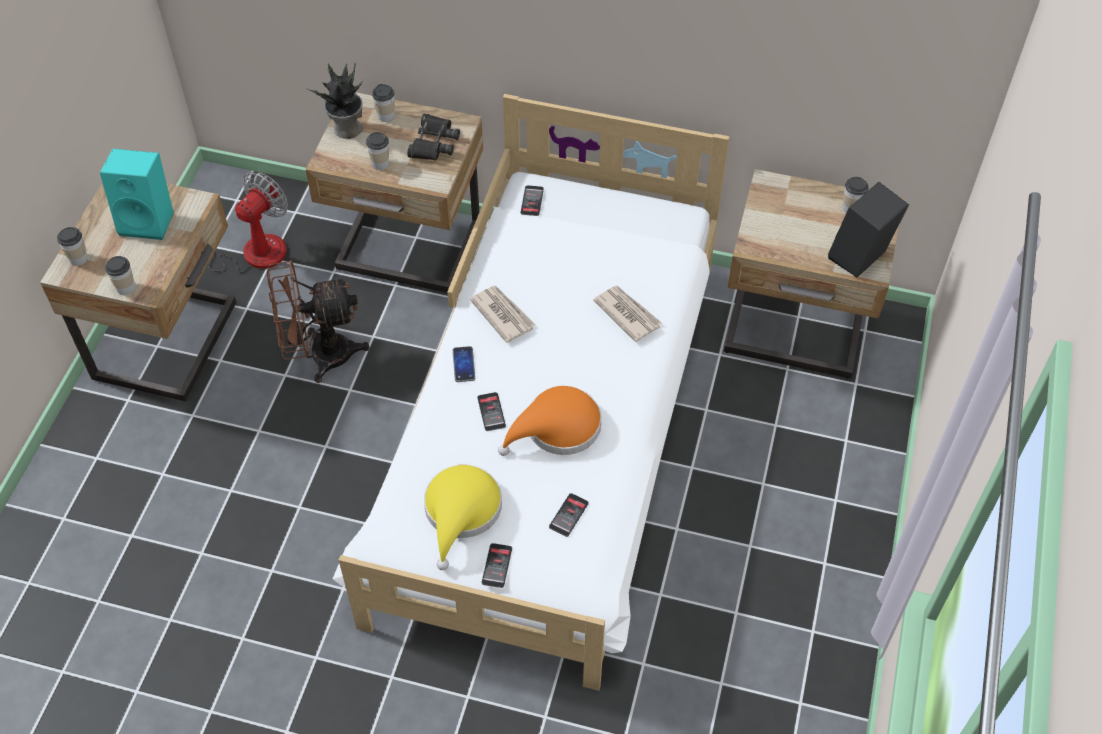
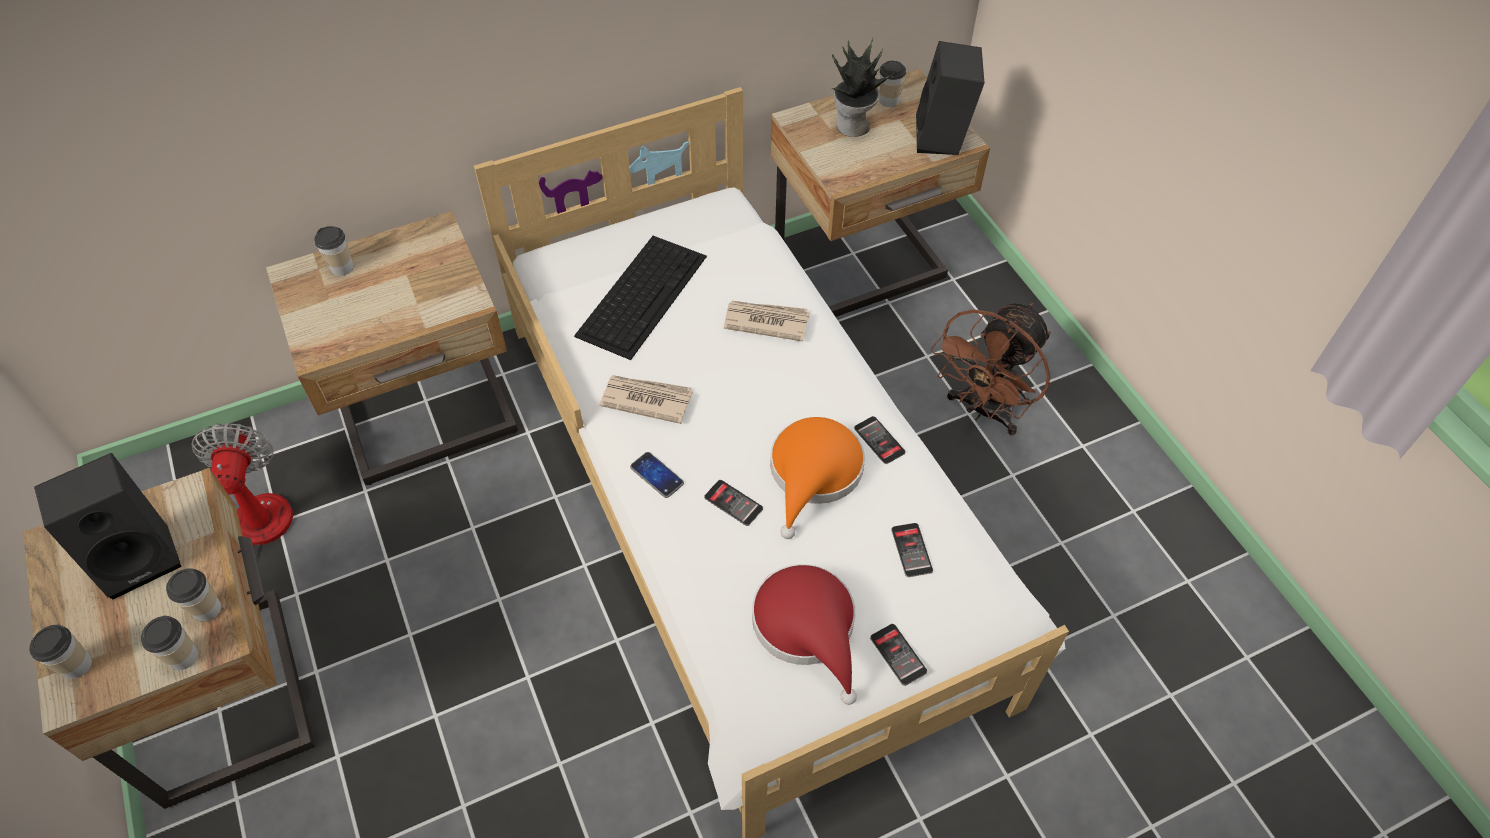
camera: 40 degrees left, 0 degrees up
turquoise speaker [100,149,174,240] -> black speaker [34,453,182,599]
brown fan [267,260,370,383] -> brown fan moved to [931,303,1051,435]
potted plant [306,62,363,139] -> potted plant moved to [831,37,896,137]
cup [366,132,389,170] -> cup moved to [166,568,221,622]
black binoculars [407,114,460,160] -> none
yellow hat [424,465,502,570] -> red hat [752,564,857,705]
phone [521,185,544,216] -> phone moved to [854,416,906,464]
none -> keyboard [574,236,707,360]

